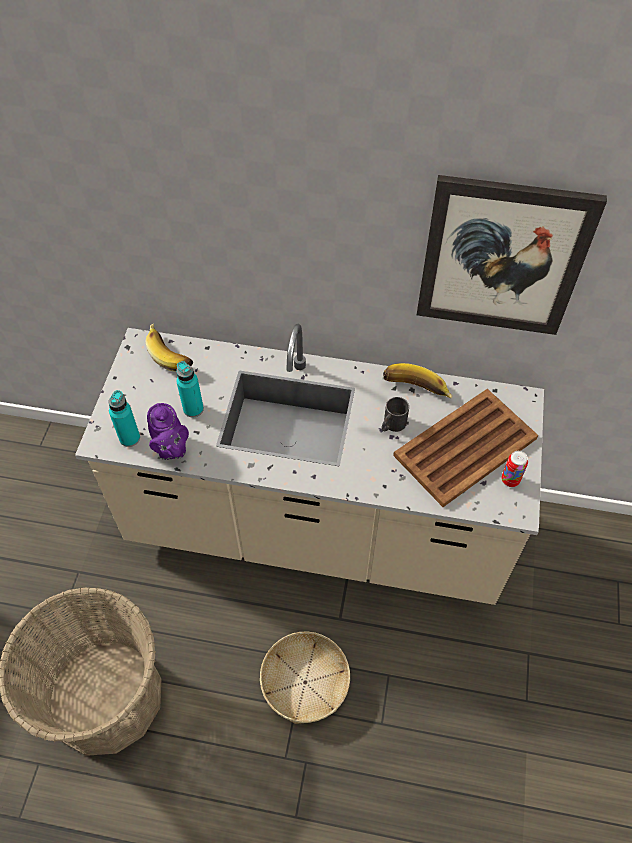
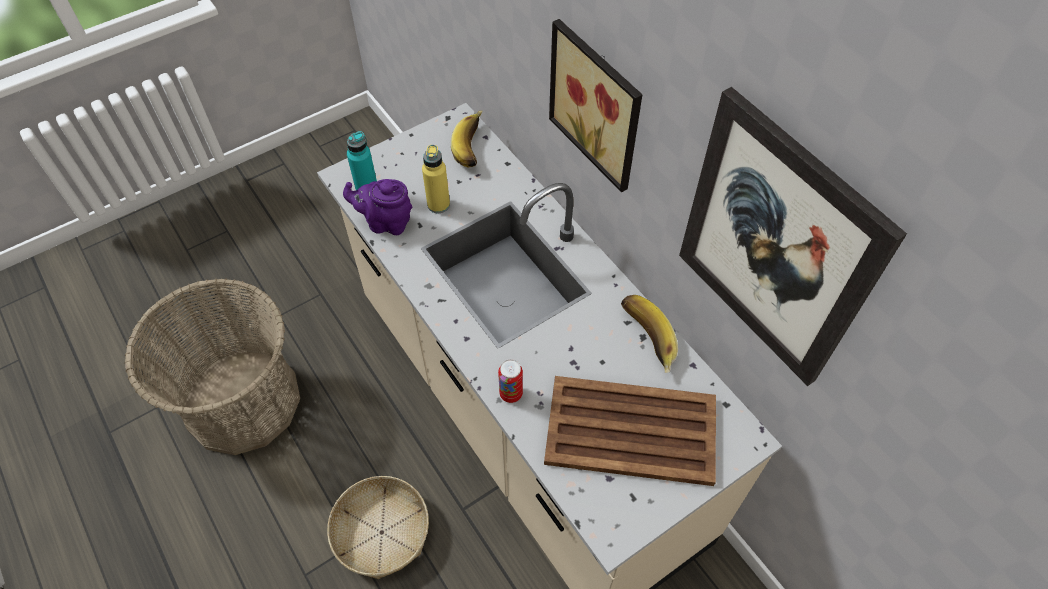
camera: 45 degrees right, 0 degrees up
purple teapot [147,403,189,460] -> purple teapot turned 75 degrees clockwise [343,179,412,235]
turquoise bottle [176,361,204,418] -> yellow bottle [422,145,450,213]
black mug [382,397,409,432] -> none
can [501,451,528,487] -> can moved to [498,359,523,403]
none -> picture [549,19,643,192]

